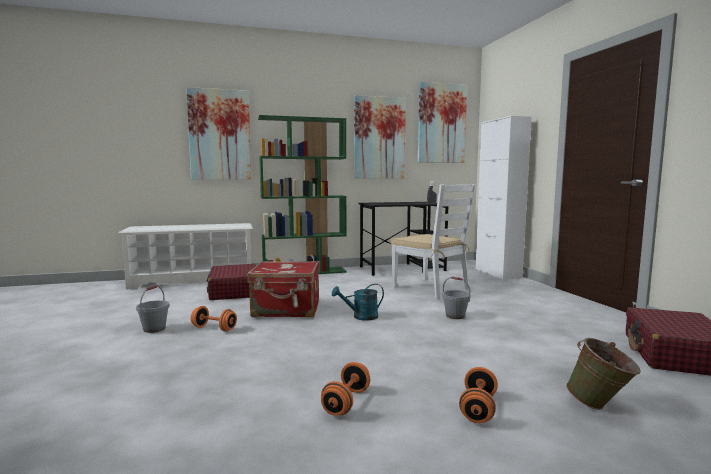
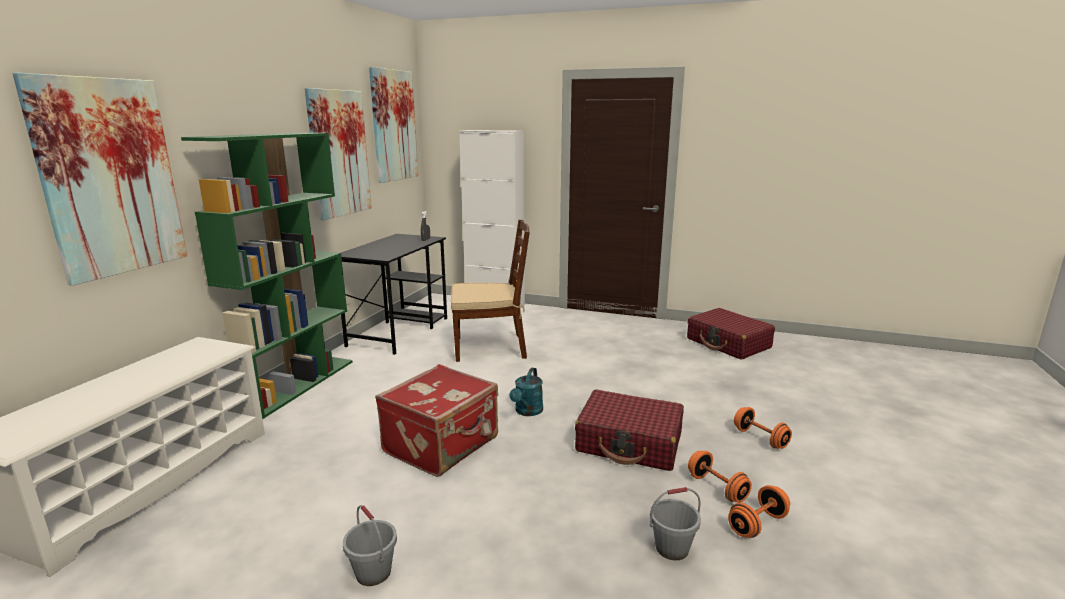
camera: 55 degrees left, 10 degrees up
orange dumbbell [191,306,237,332] -> orange dumbbell moved to [728,485,790,538]
red suitcase [207,264,256,300] -> red suitcase moved to [575,389,684,471]
white chair [391,184,476,299] -> brown chair [451,220,530,362]
grey bucket [442,277,470,319] -> grey bucket moved to [650,487,701,560]
green bucket [566,338,641,410] -> none

